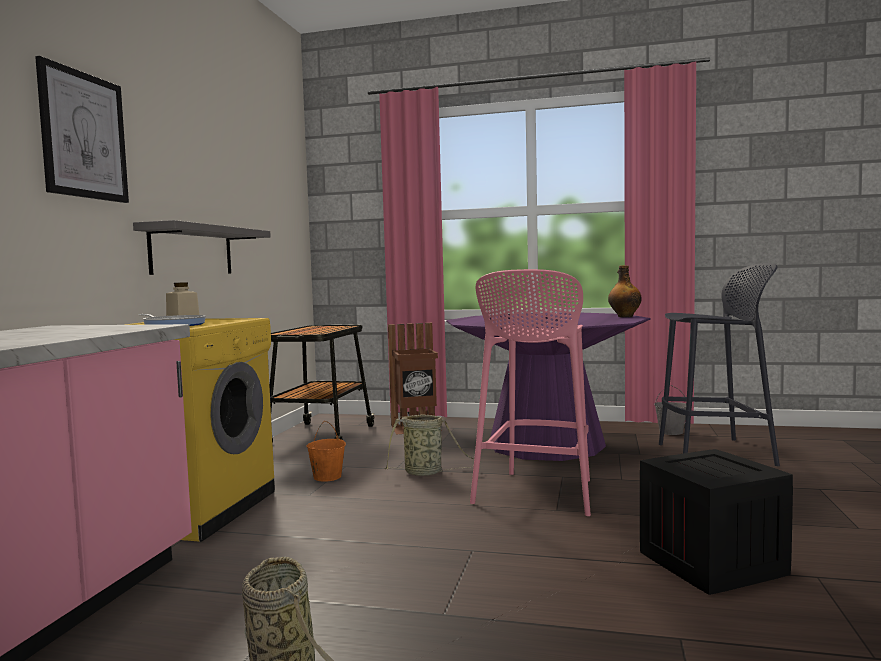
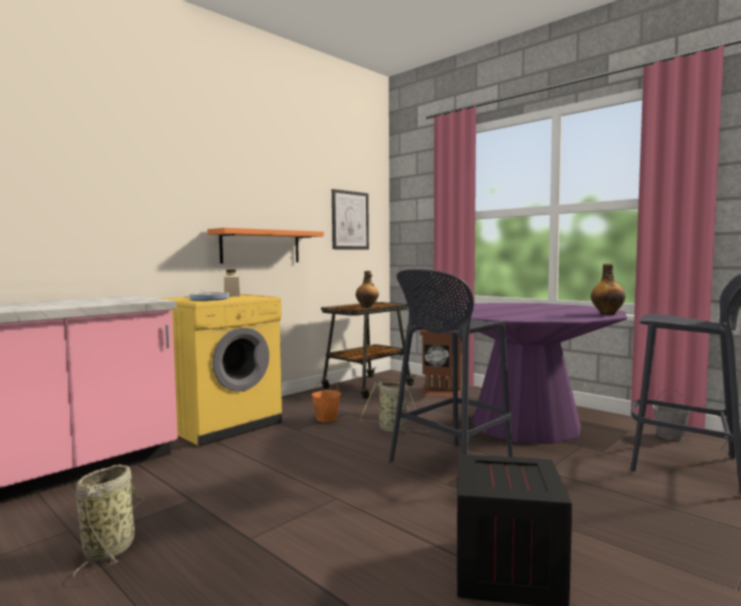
camera: 30 degrees right, 0 degrees up
picture [35,56,129,203] -> picture moved to [332,189,369,250]
grey shelf [133,220,271,275] -> orange shelf [207,228,324,264]
pink stool [470,269,591,516] -> grey stool [389,269,513,462]
none -> bottle [356,271,379,308]

